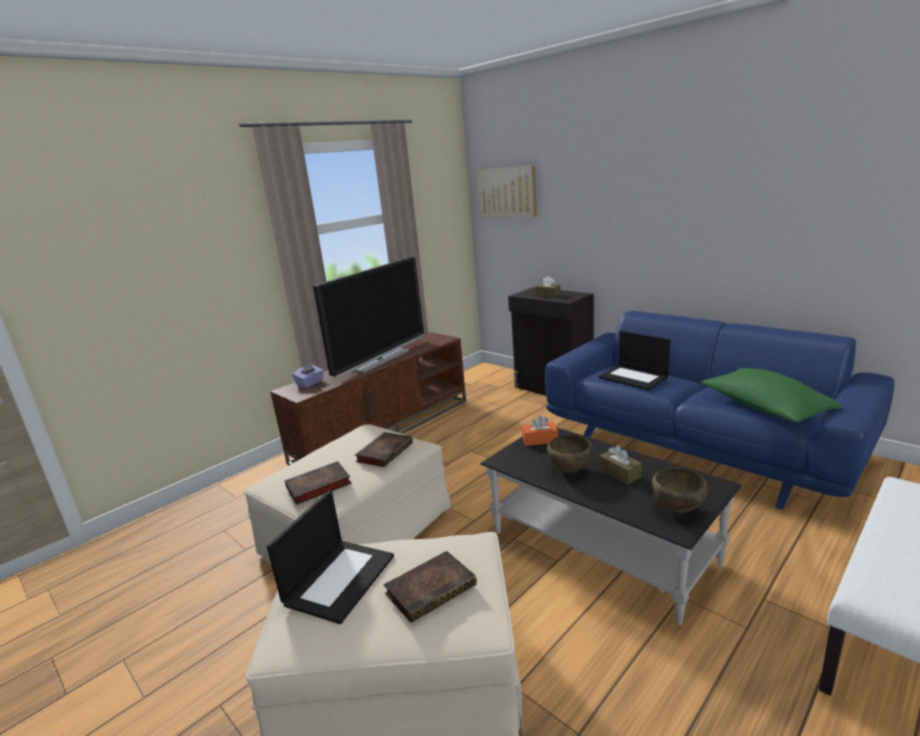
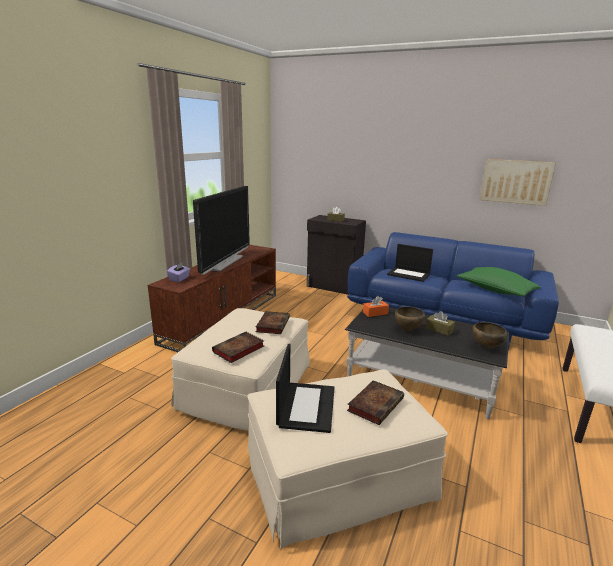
camera: 20 degrees left, 0 degrees up
picture [477,165,537,217] -> picture moved to [480,159,556,206]

